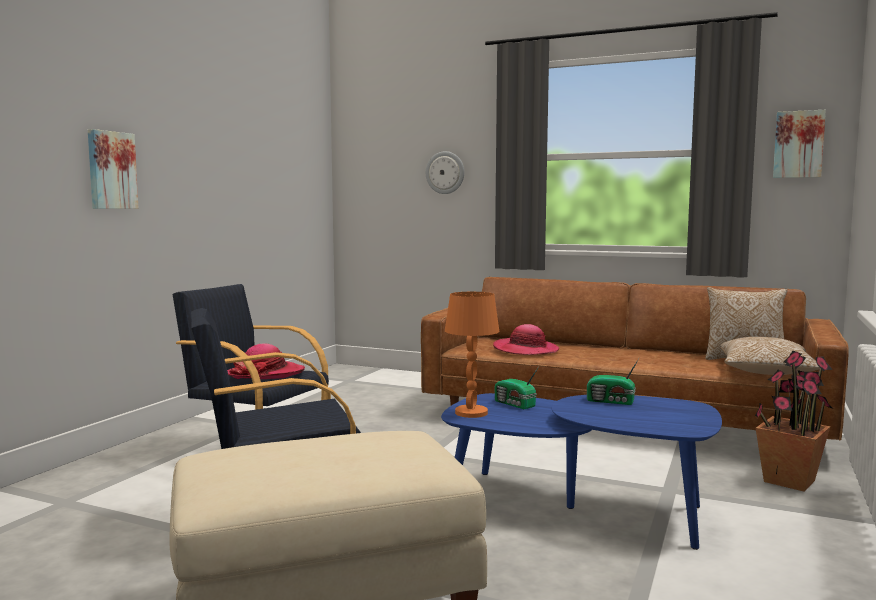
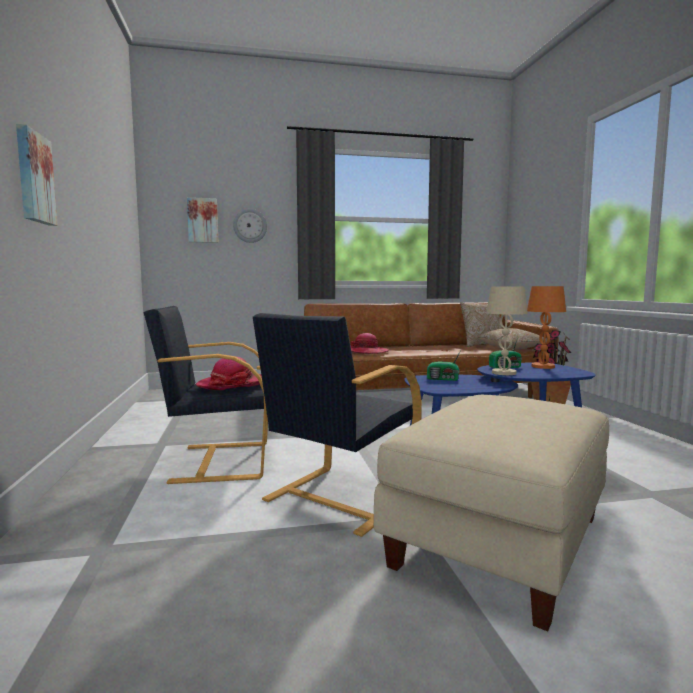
camera: 35 degrees left, 0 degrees up
orange table lamp [445,292,499,418] -> orange table lamp moved to [527,286,566,369]
picture [773,110,826,178] -> picture moved to [187,197,218,243]
none -> beige table lamp [486,286,528,375]

